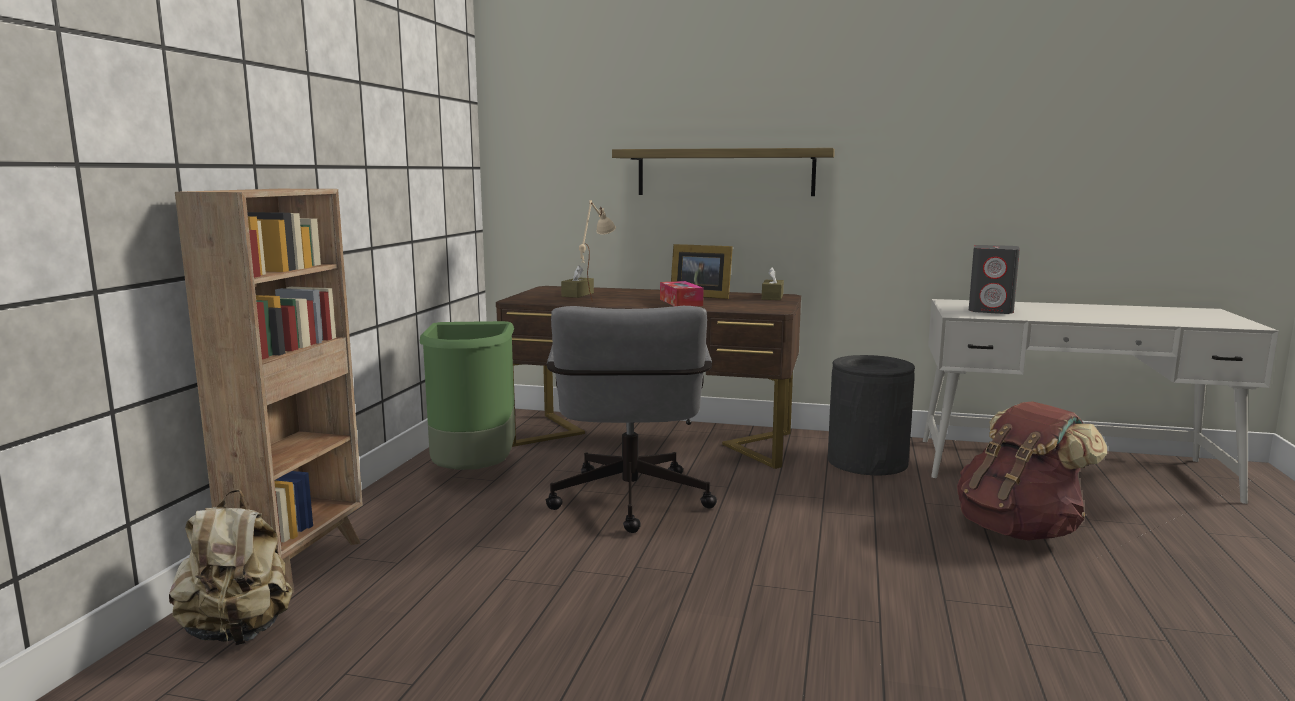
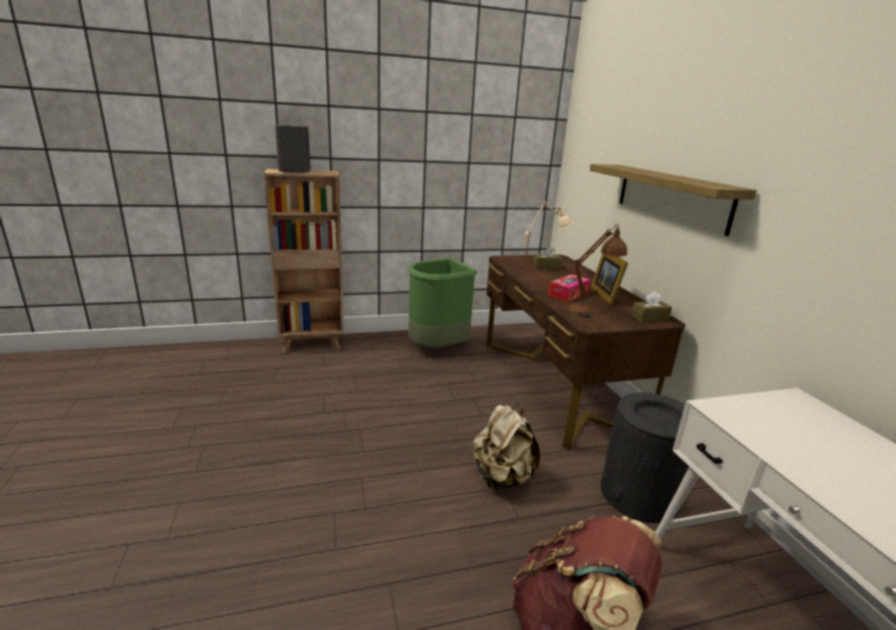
camera: 60 degrees right, 10 degrees up
beige backpack [169,489,292,645] -> beige backpack moved to [473,403,540,489]
grey office chair [546,306,717,533] -> none
grey speaker [969,245,1020,314] -> grey speaker moved to [275,125,311,173]
none -> brown table lamp [567,224,627,317]

